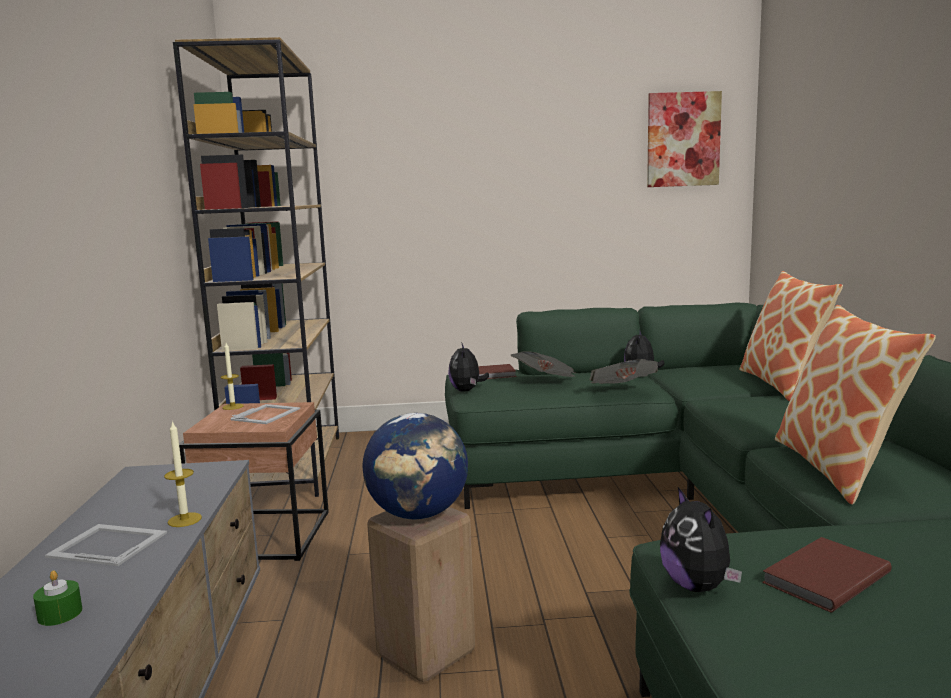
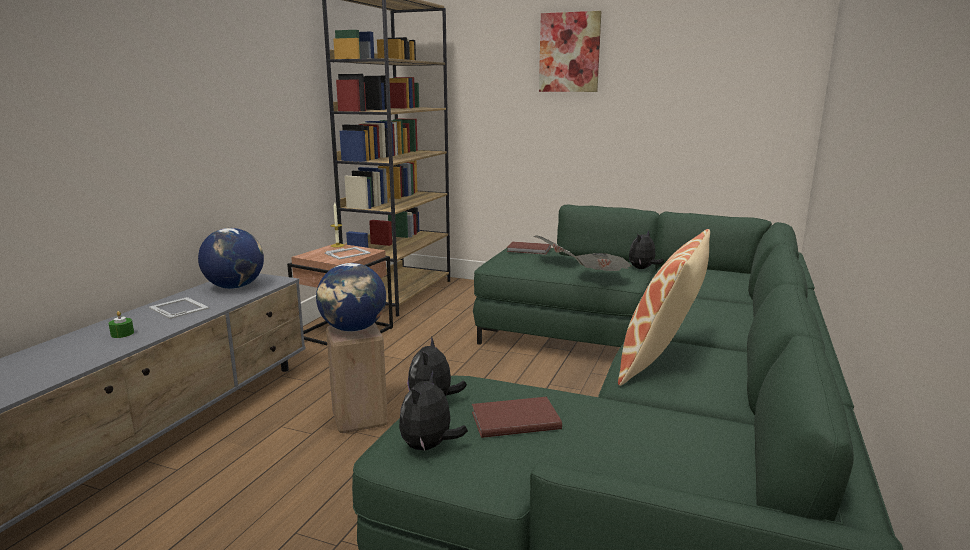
camera: 25 degrees right, 5 degrees up
candle [164,420,202,527] -> none
plush toy [448,342,489,392] -> plush toy moved to [399,370,468,450]
picture [647,91,722,187] -> picture moved to [539,11,601,92]
pillow [740,271,843,401] -> none
none -> globe [198,228,264,289]

